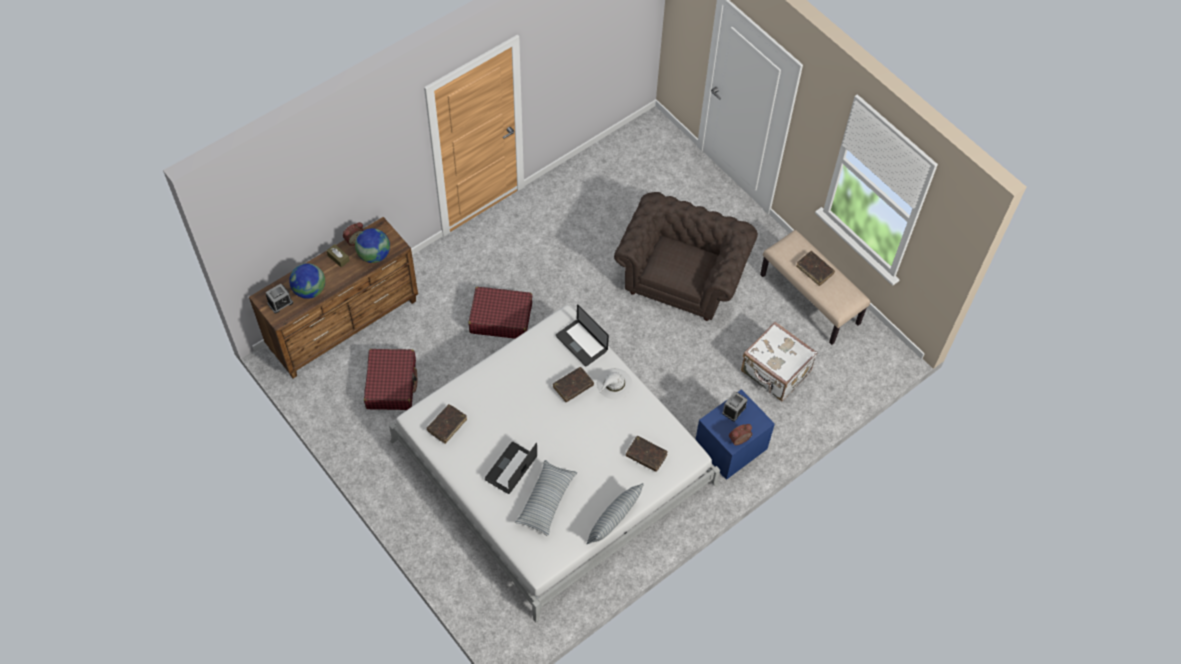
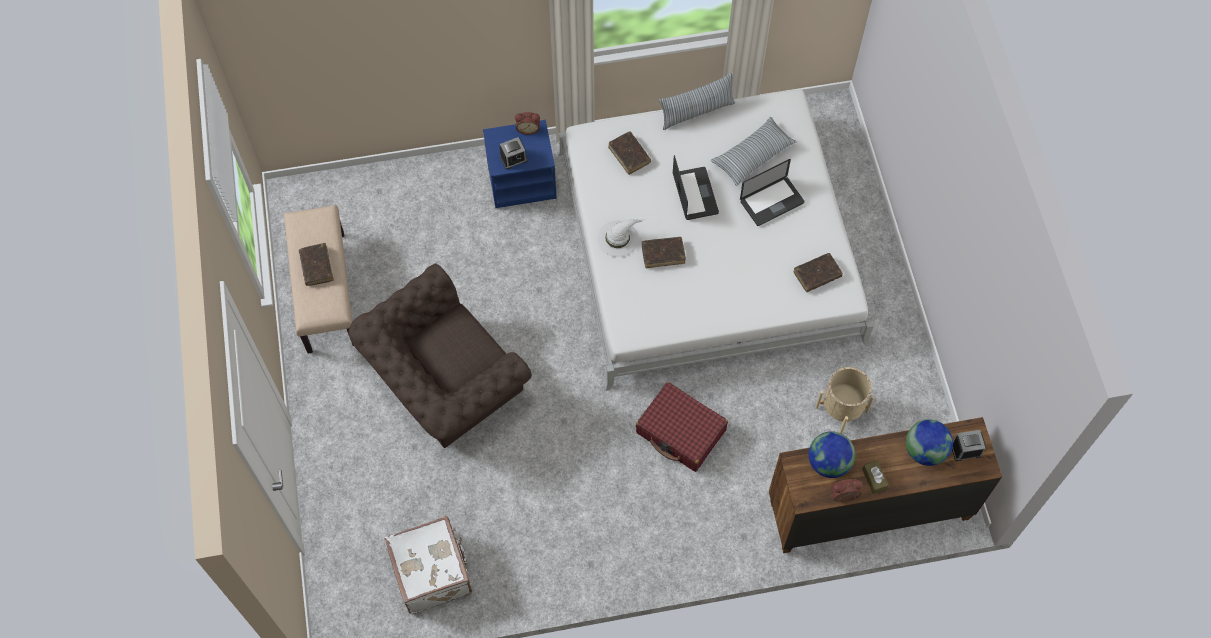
camera: 150 degrees left, 5 degrees up
red suitcase [364,349,418,410] -> beige planter [815,367,875,434]
laptop [556,304,609,366] -> laptop moved to [673,155,719,220]
white suitcase [741,322,817,401] -> white suitcase moved to [385,516,472,614]

